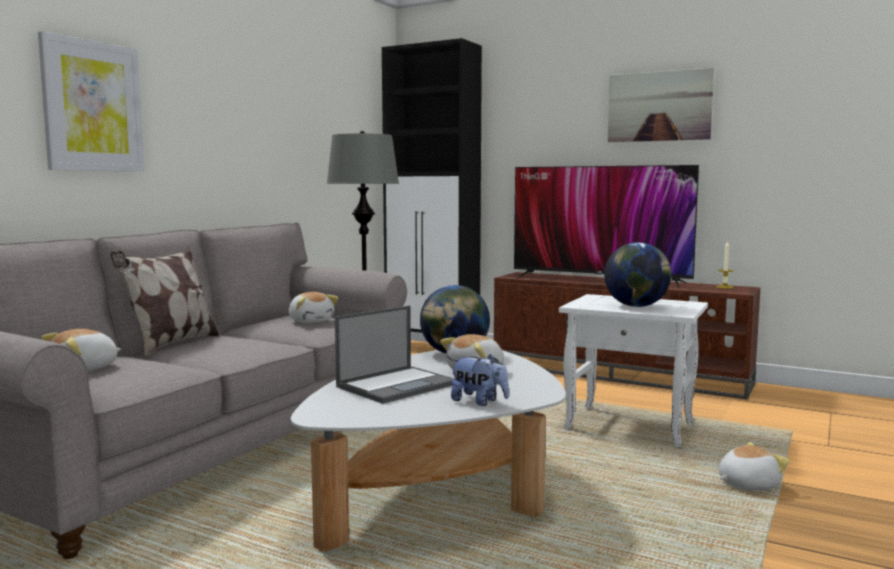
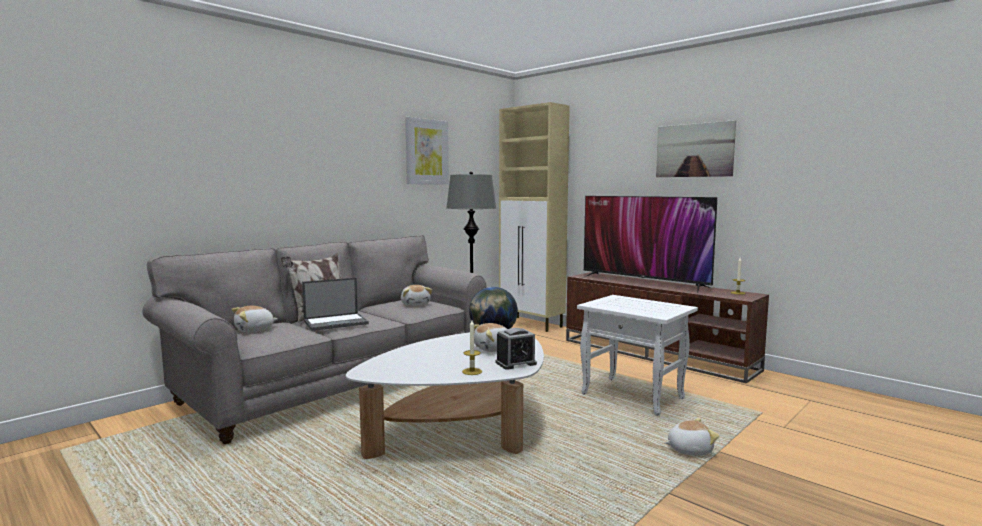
camera: 15 degrees right, 0 degrees up
picture [38,31,144,172] -> picture moved to [405,117,449,184]
laptop [335,306,454,404] -> laptop moved to [302,278,369,331]
black cabinet [382,38,482,333] -> beige cabinet [499,102,570,332]
plush toy [451,354,509,406] -> candle [462,320,482,375]
globe [604,242,671,307] -> none
none -> alarm clock [496,328,537,370]

